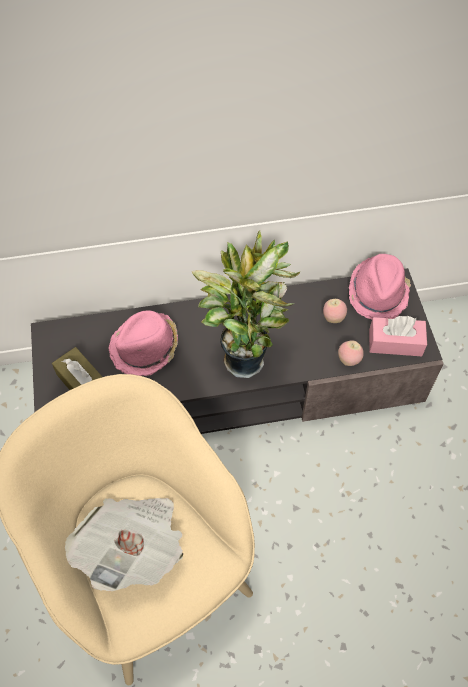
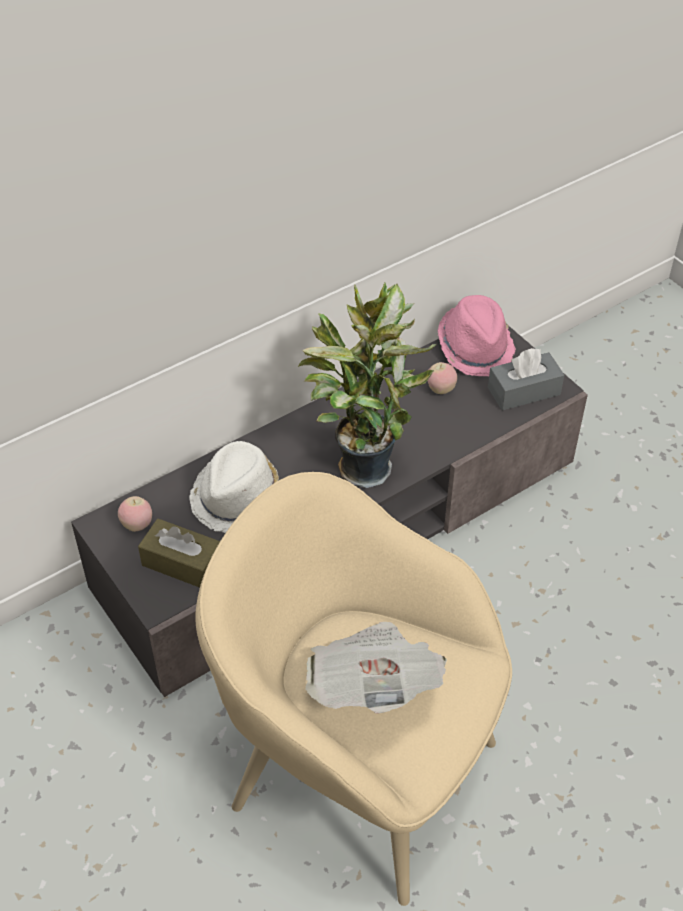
camera: 25 degrees left, 10 degrees down
pink hat [109,310,178,376] -> white hat [189,441,279,533]
apple [338,340,363,366] -> apple moved to [118,496,152,532]
pink tissue box [369,316,427,356] -> grey tissue box [488,348,564,411]

